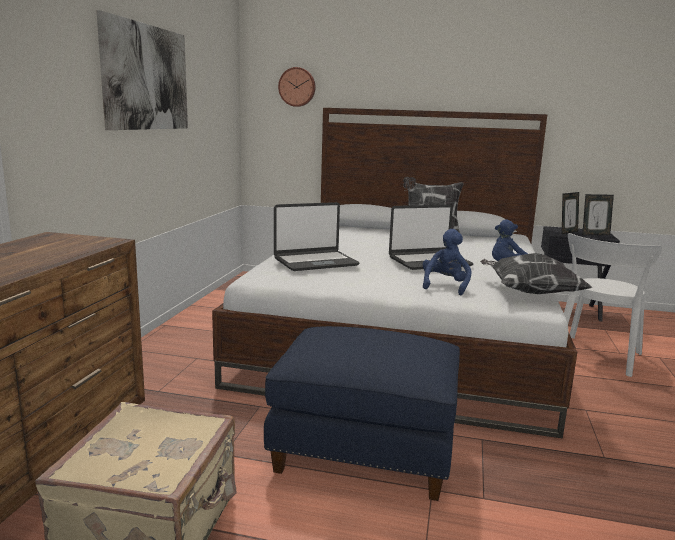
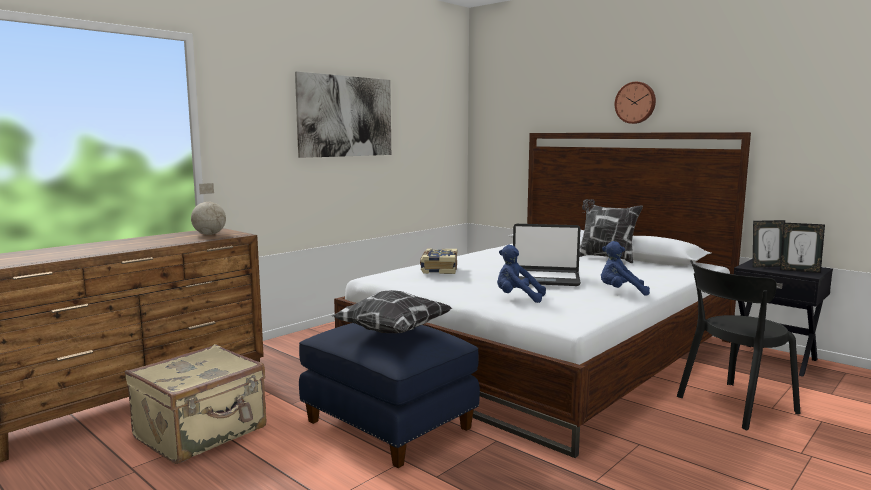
camera: 30 degrees right, 5 degrees down
laptop [274,202,359,271] -> book [420,248,457,274]
wall clock [278,67,315,107] -> wall clock moved to [615,82,656,124]
blue plush toy [422,229,471,295] -> blue plush toy turned 120 degrees counterclockwise [497,245,546,303]
pillow [480,253,592,294] -> pillow moved to [331,290,453,333]
white chair [564,233,662,377] -> black chair [677,260,801,430]
none -> globe [191,183,226,235]

